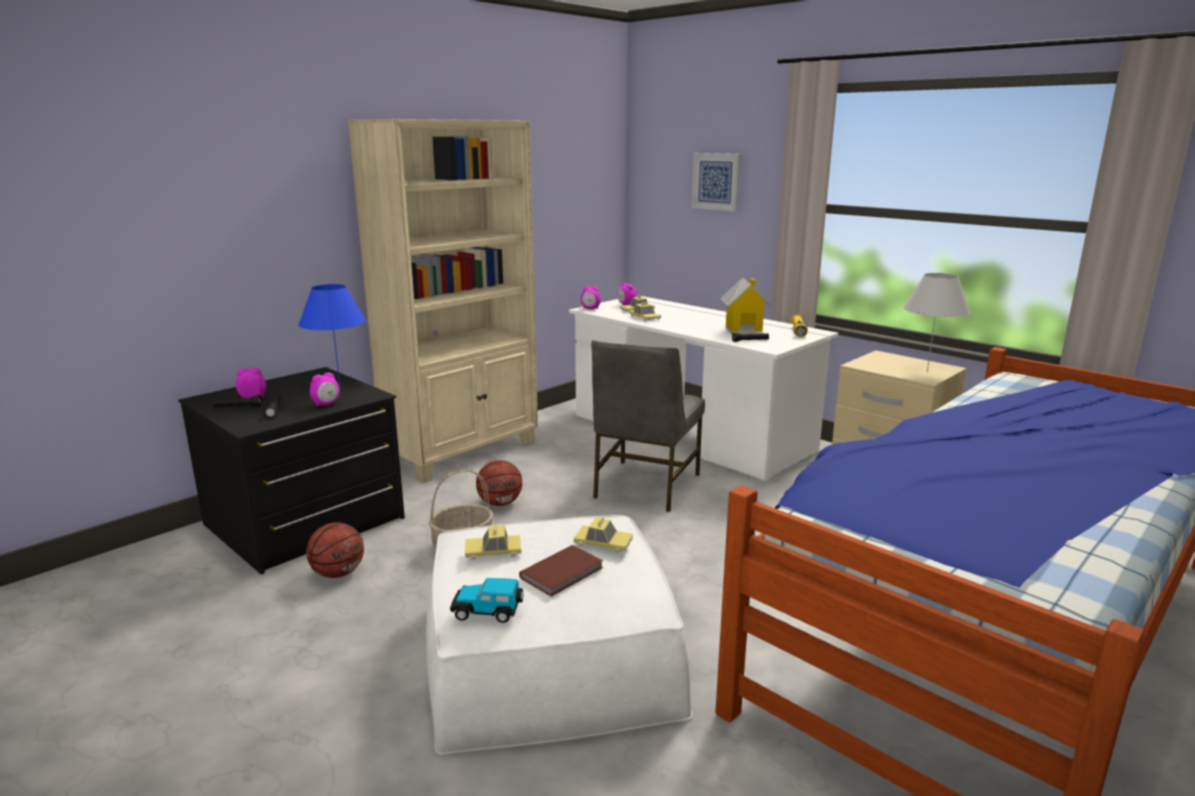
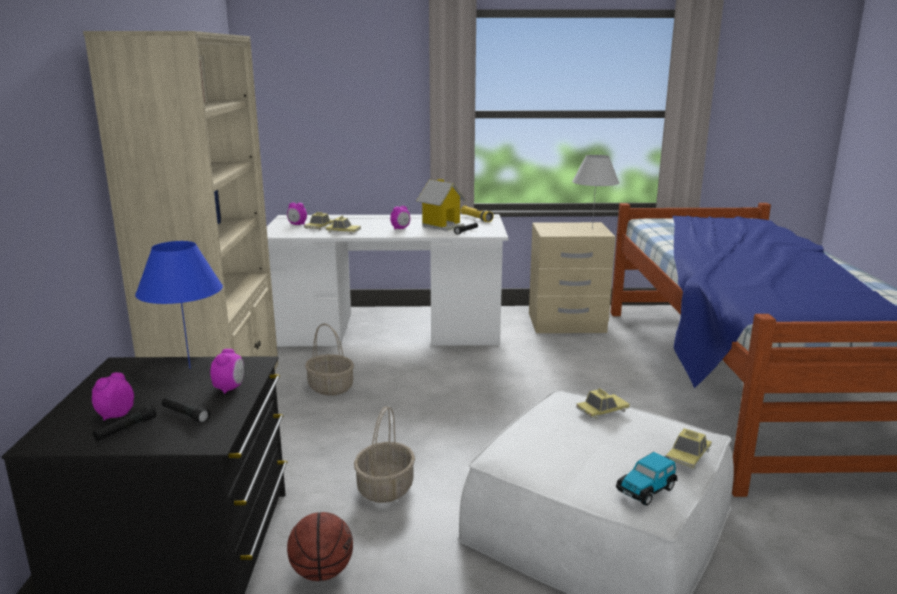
camera: 45 degrees left, 0 degrees up
toy car [465,525,521,561] -> toy car moved to [666,428,712,469]
basketball [476,460,522,506] -> none
brown book [519,545,603,597] -> none
alarm clock [581,286,601,309] -> alarm clock moved to [390,206,410,229]
grey chair [591,340,705,512] -> none
picture [691,153,741,212] -> none
none -> basket [305,324,354,396]

